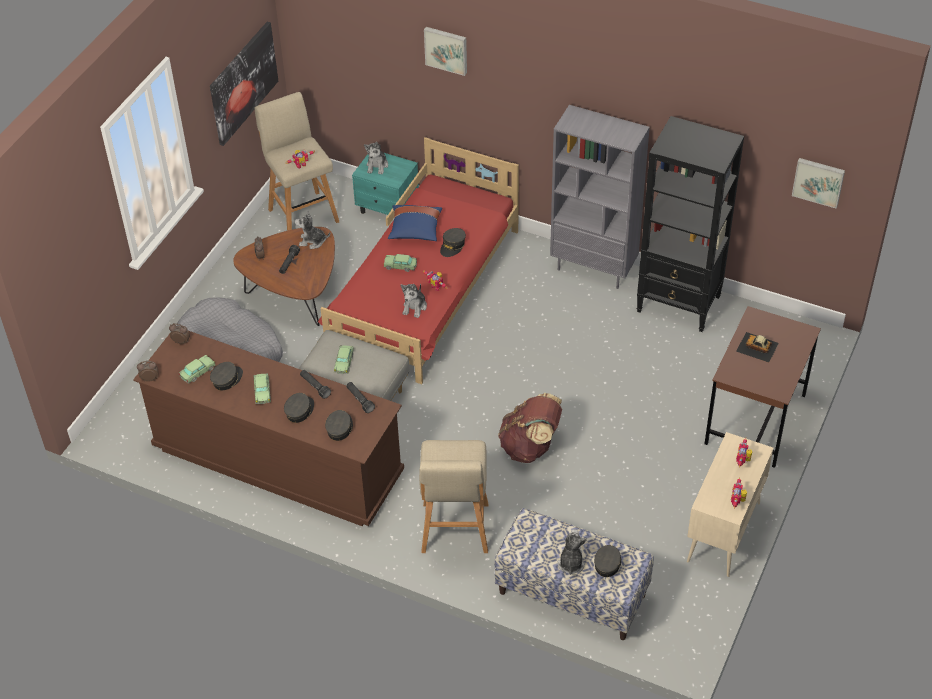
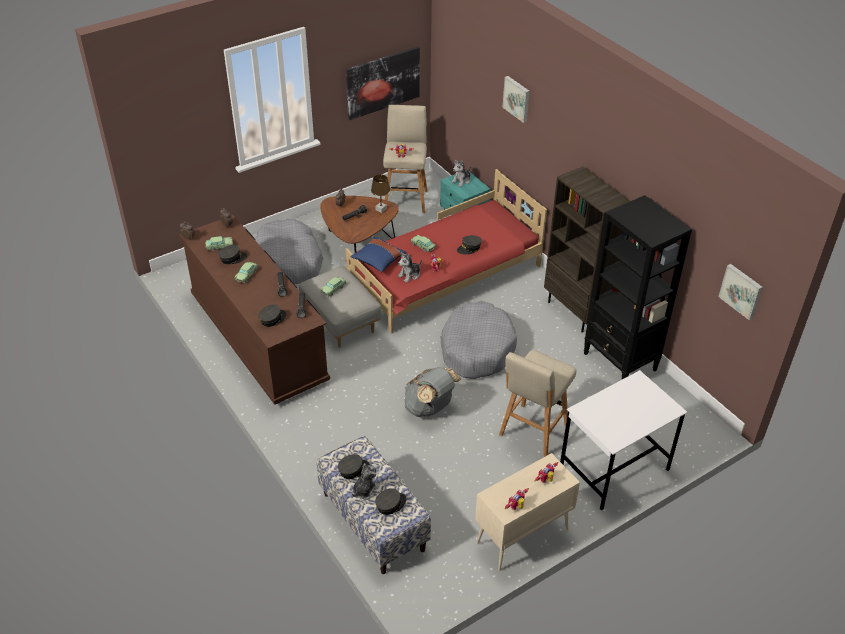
camera: 30 degrees right, 5 degrees down
grey cap [284,393,314,423] -> grey cap moved to [338,454,370,479]
plush toy [295,211,330,249] -> brown table lamp [371,174,390,213]
blue pillow [388,205,442,241] -> blue pillow moved to [351,237,406,272]
beige stool [419,440,488,553] -> beige stool moved to [499,350,577,457]
brown backpack [498,393,562,463] -> grey backpack [405,367,461,417]
grey bookcase [550,105,650,289] -> brown bookcase [544,166,630,333]
brown desk [704,306,821,468] -> white desk [560,370,687,510]
toy car [736,332,779,363] -> none
none -> grey dog bed [441,301,517,379]

